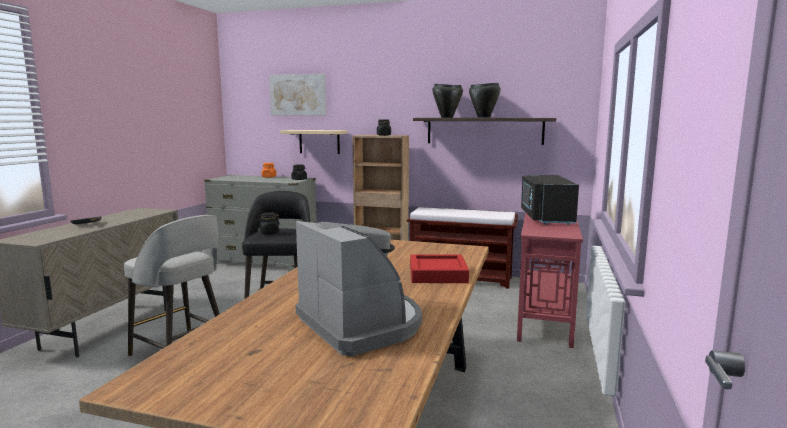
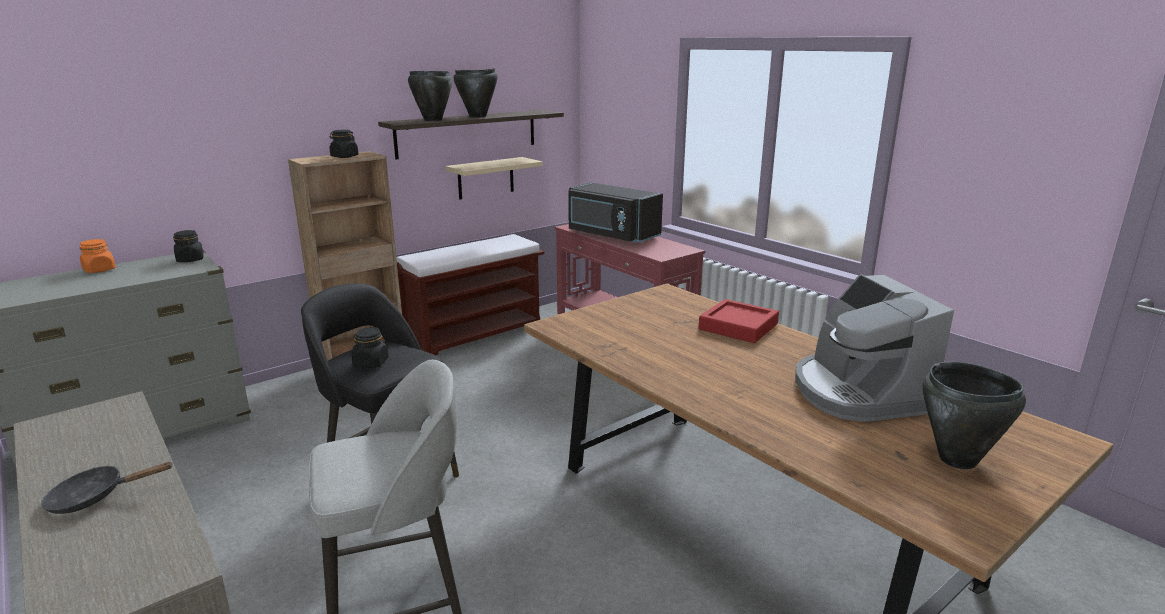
camera: 55 degrees left, 10 degrees up
picture [269,74,326,115] -> none
beige shelf [280,130,348,154] -> beige shelf moved to [445,157,543,199]
coffee machine [296,221,422,356] -> coffee machine turned 105 degrees counterclockwise [795,274,954,422]
none -> black cooking pot [923,362,1026,469]

